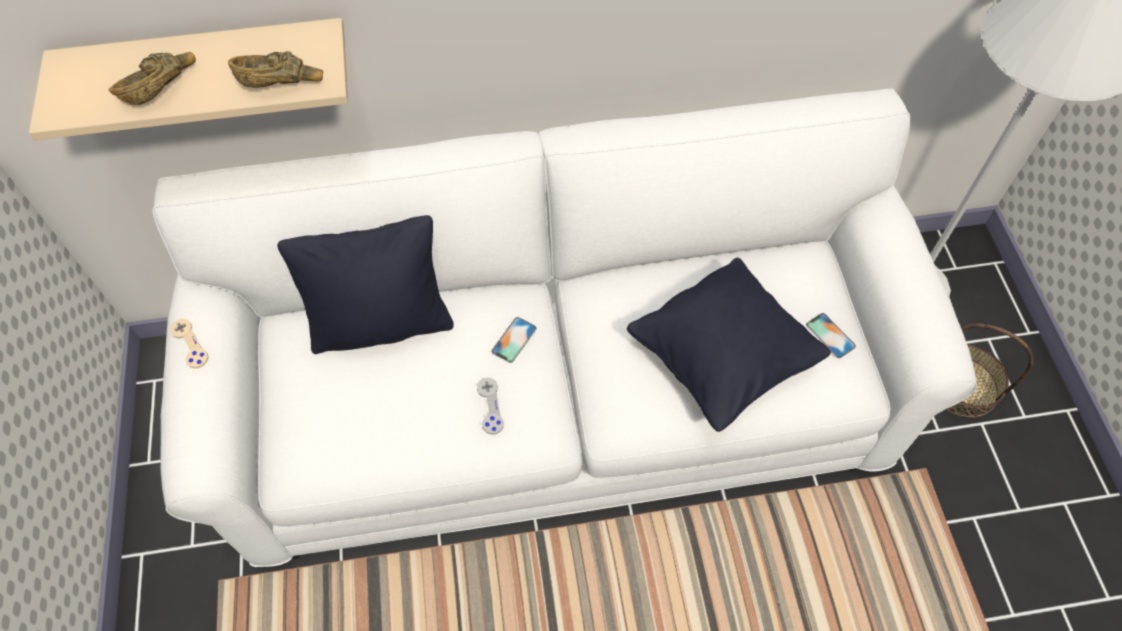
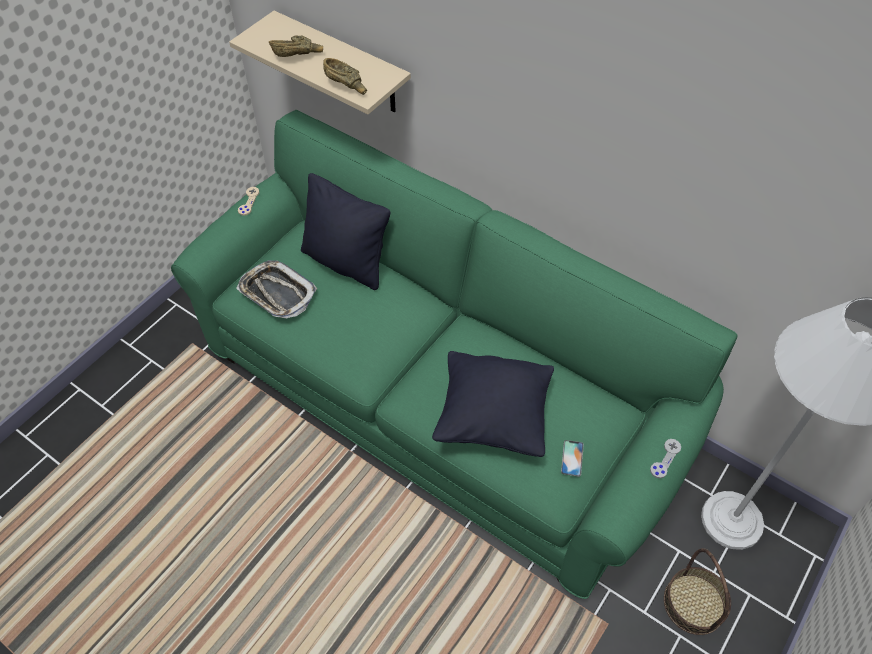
camera: 45 degrees right, 5 degrees down
white sofa [152,89,977,567] -> green sofa [171,110,738,599]
grey game controller [477,378,504,435] -> grey game controller moved to [650,439,681,478]
phone [491,317,537,363] -> none
none -> tray [236,260,317,318]

